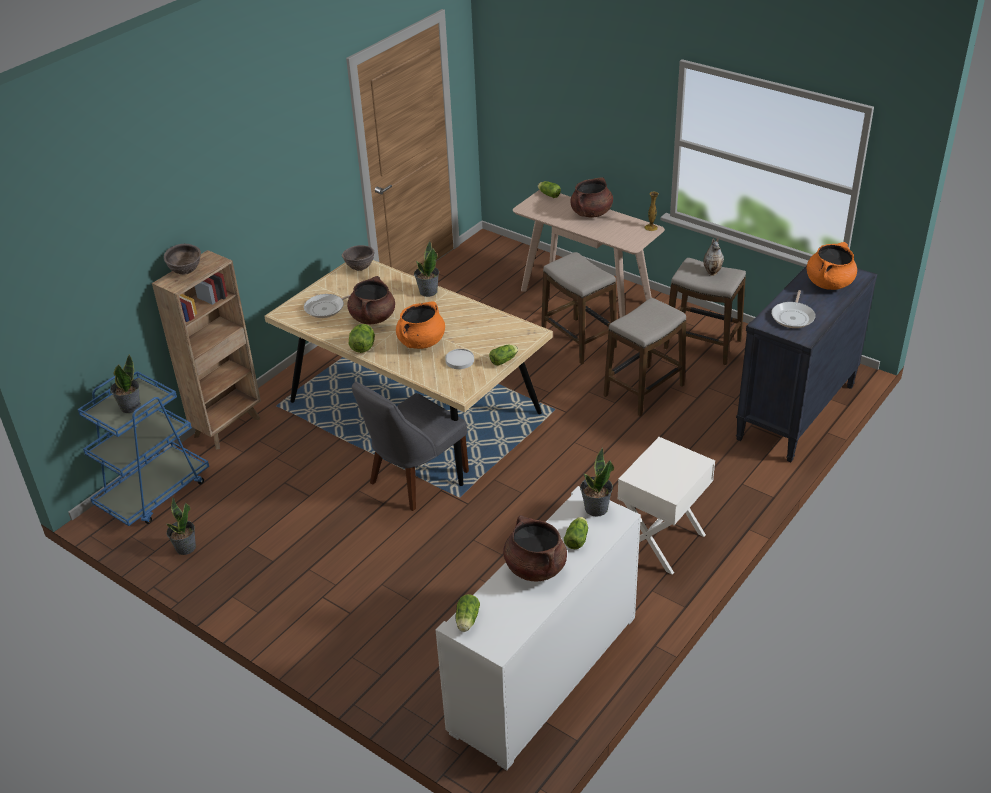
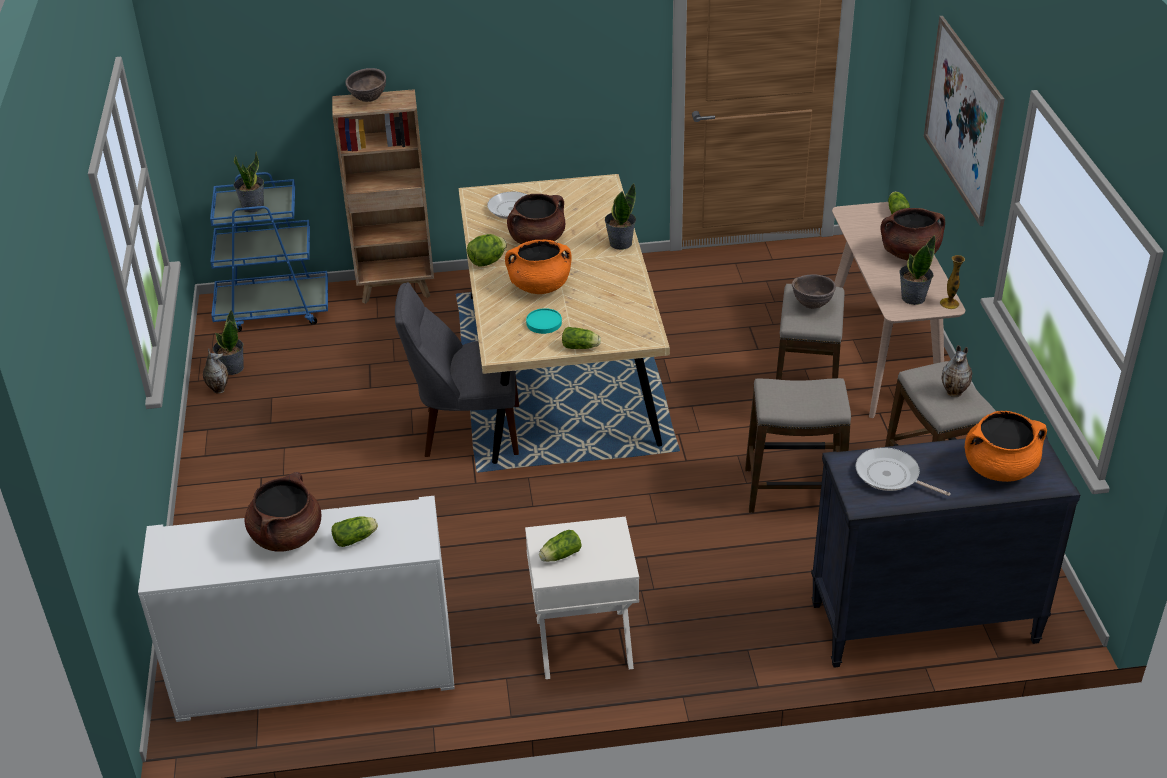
camera: 45 degrees right, 0 degrees up
brown bowl [342,245,374,271] -> brown bowl moved to [792,274,836,309]
white plate [445,349,474,369] -> turquoise plate [526,308,562,334]
lettuce [455,594,480,632] -> lettuce moved to [539,530,581,562]
potted plant [580,448,614,517] -> potted plant moved to [899,235,935,305]
frying pan [771,290,816,328] -> frying pan turned 60 degrees clockwise [856,447,951,496]
none -> vase [203,348,228,394]
none -> picture [924,16,1005,226]

